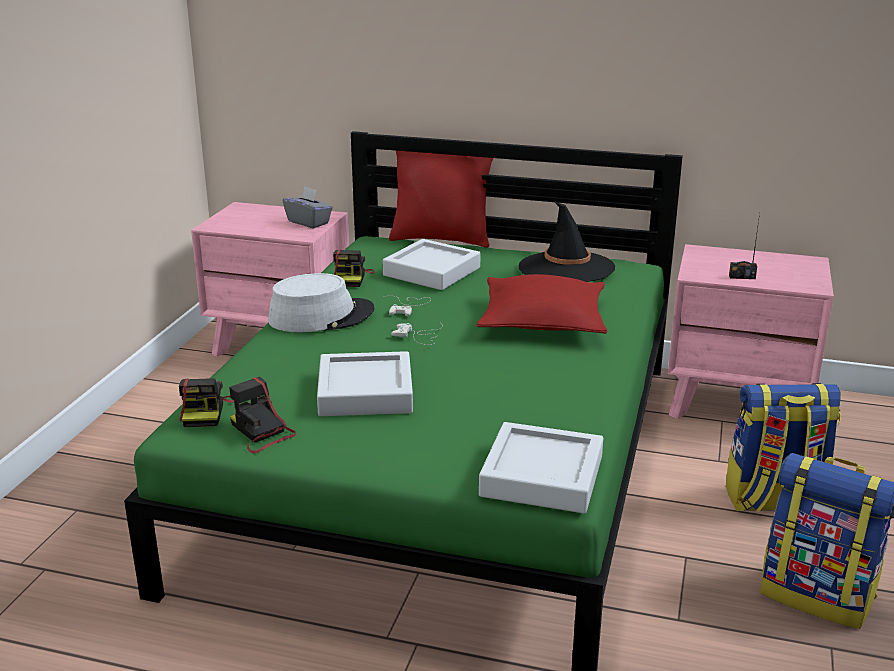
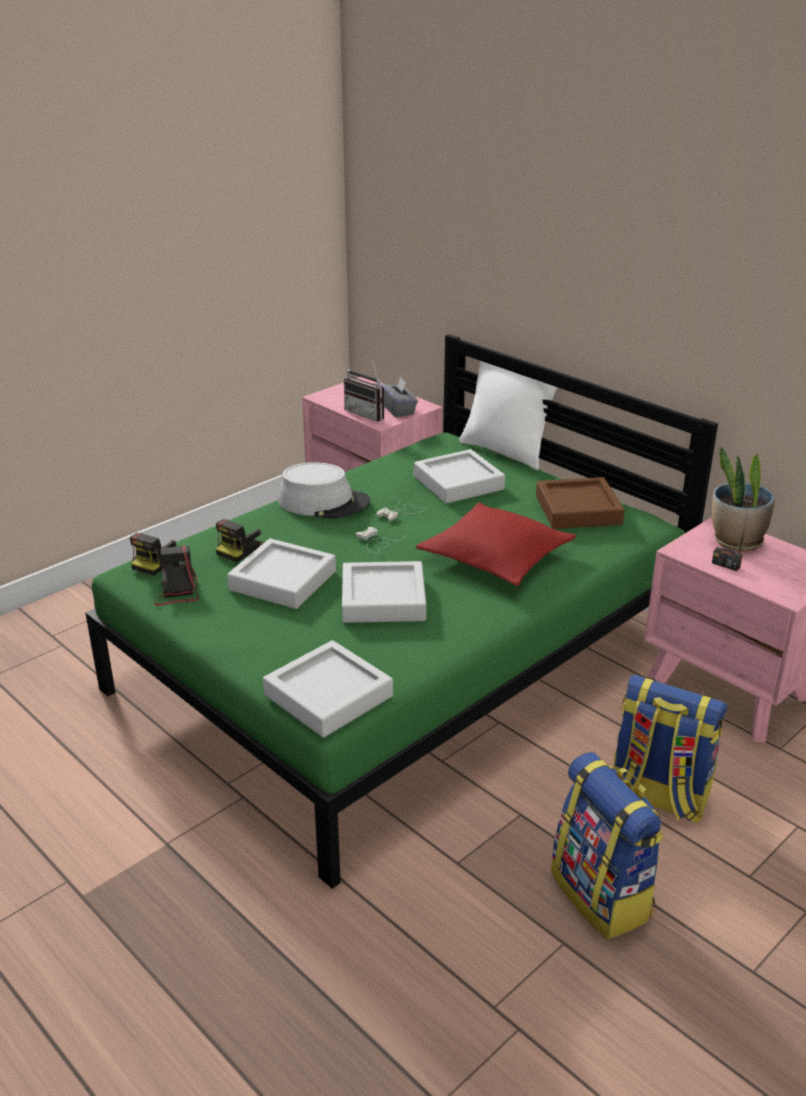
camera: 30 degrees right, 5 degrees up
camera [333,250,375,287] -> camera moved to [216,519,265,562]
red pillow [389,151,493,248] -> white pillow [459,361,558,470]
black hat [519,201,616,282] -> brown tray [536,477,625,529]
none -> grey tray [342,561,426,623]
none -> radio [344,359,384,421]
none -> potted plant [712,447,775,551]

